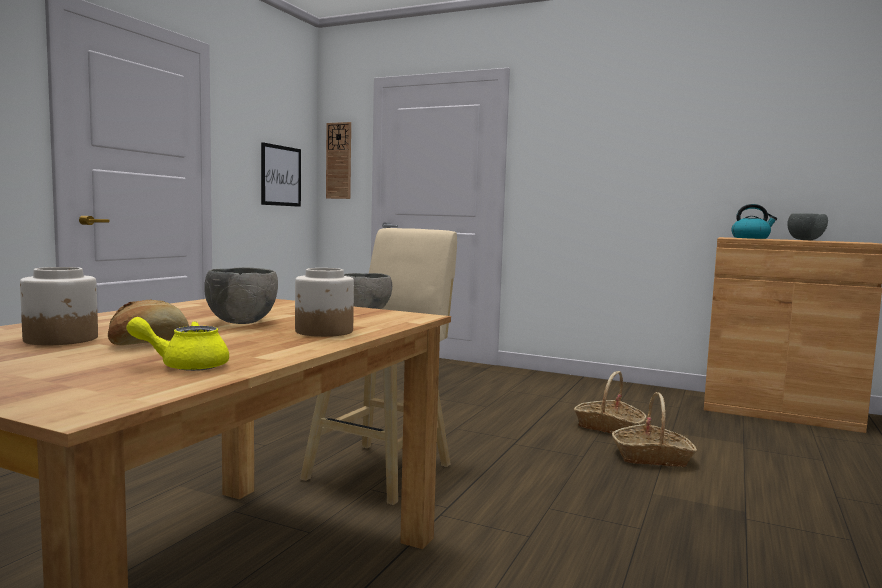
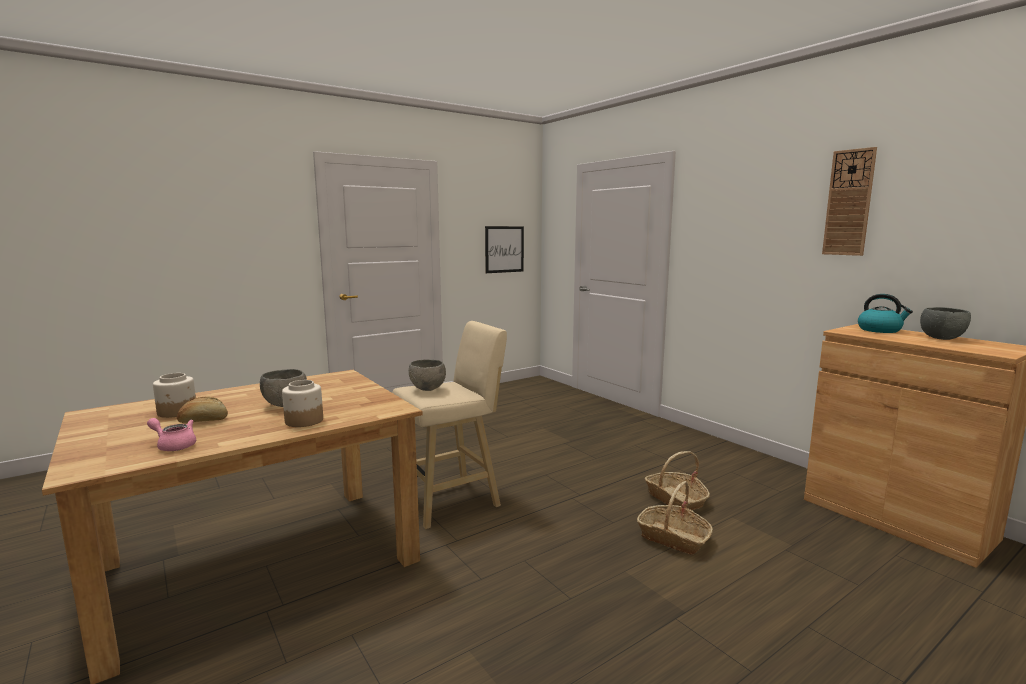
camera: 30 degrees right, 5 degrees up
yellow teapot [126,317,229,371] -> pink teapot [147,418,196,451]
wall clock [326,122,351,199] -> wall clock moved to [822,147,877,256]

